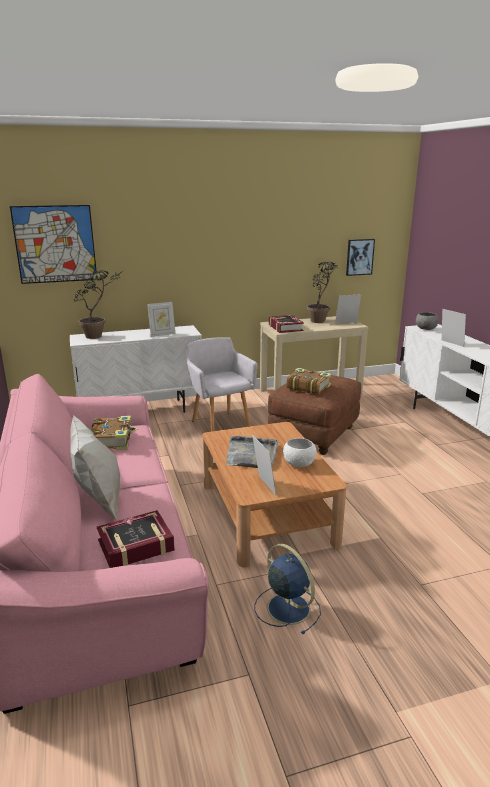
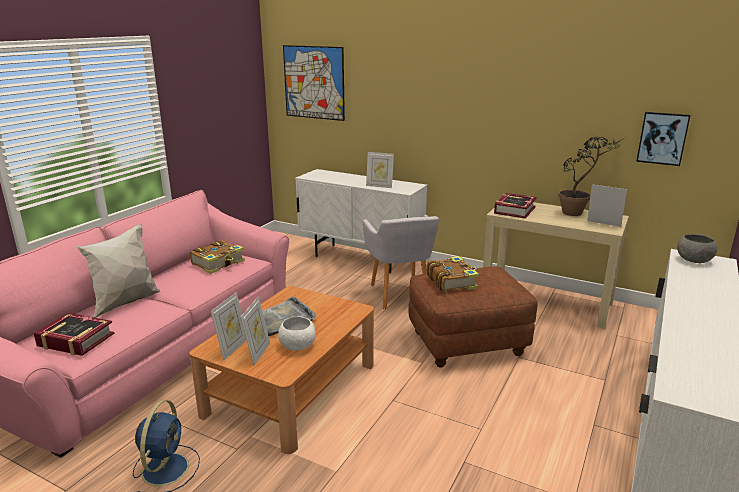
camera: 45 degrees right, 0 degrees up
potted plant [74,271,121,339] -> none
grey armchair [185,337,258,432] -> grey armchair turned 150 degrees clockwise [363,215,439,309]
picture frame [442,309,466,347] -> picture frame moved to [241,296,270,366]

